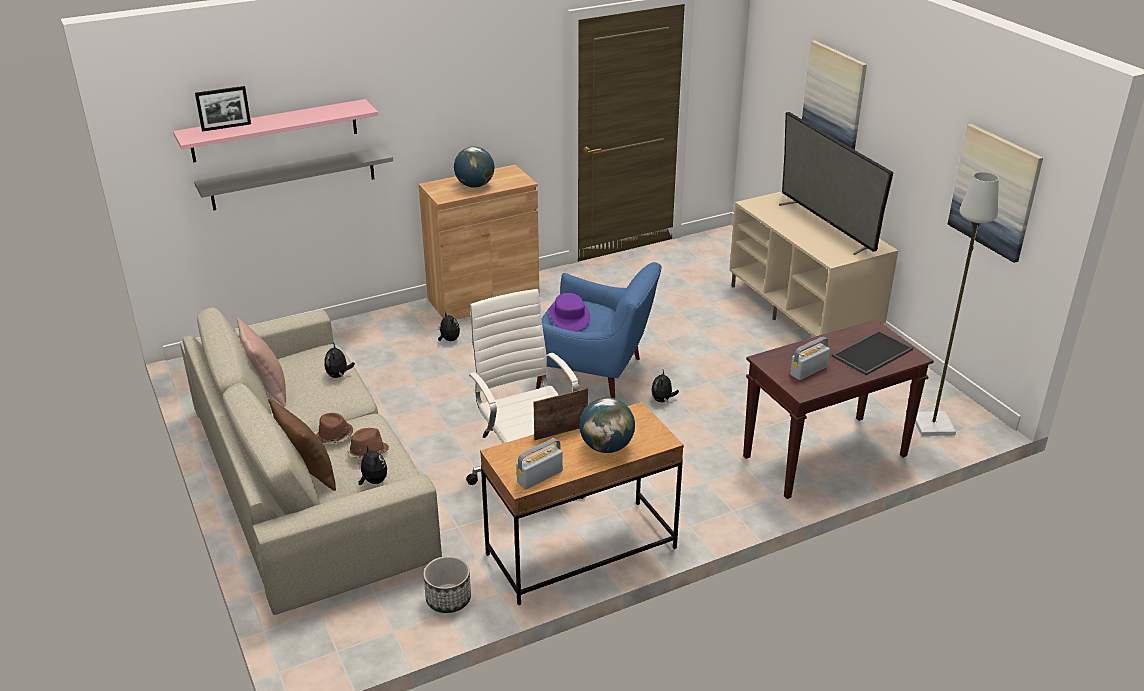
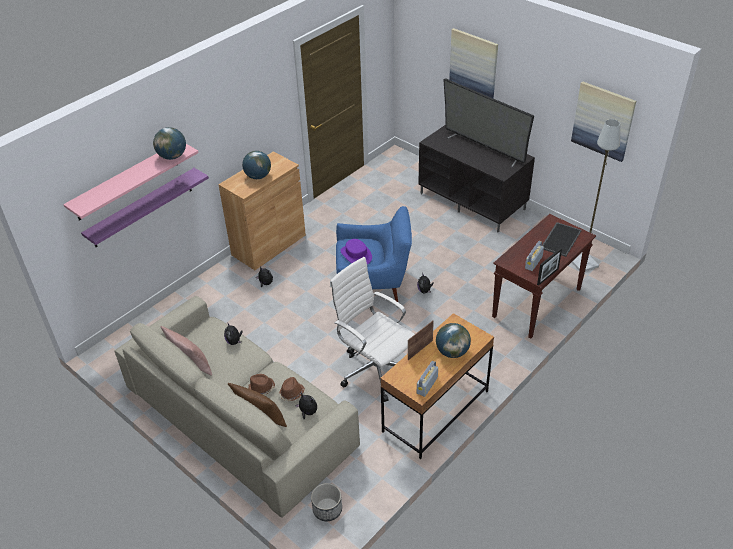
camera: 20 degrees left, 10 degrees up
grey shelf [194,146,393,210] -> purple shelf [81,168,209,247]
picture frame [195,86,251,132] -> picture frame moved to [537,248,562,286]
planter [423,556,471,613] -> planter moved to [311,483,342,521]
beige tv stand [729,191,898,337] -> black tv stand [418,125,535,232]
none -> globe [153,127,186,160]

